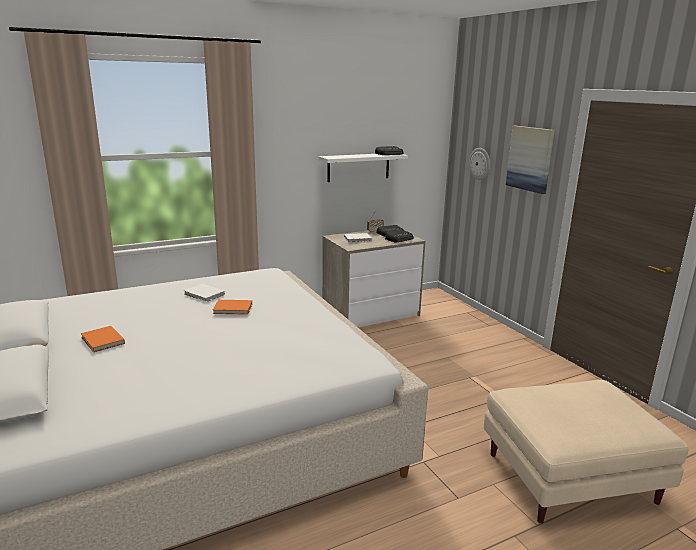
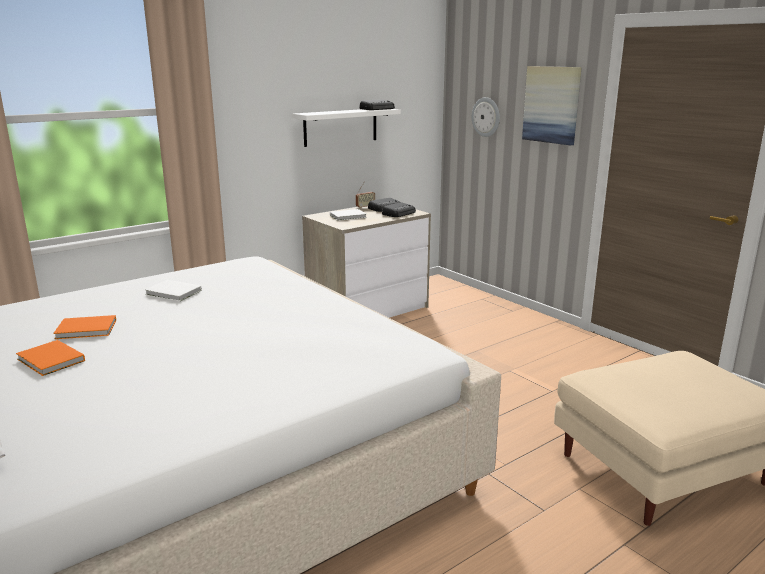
camera: 10 degrees left, 0 degrees up
orange book [213,300,252,315] -> orange book moved to [53,315,116,339]

